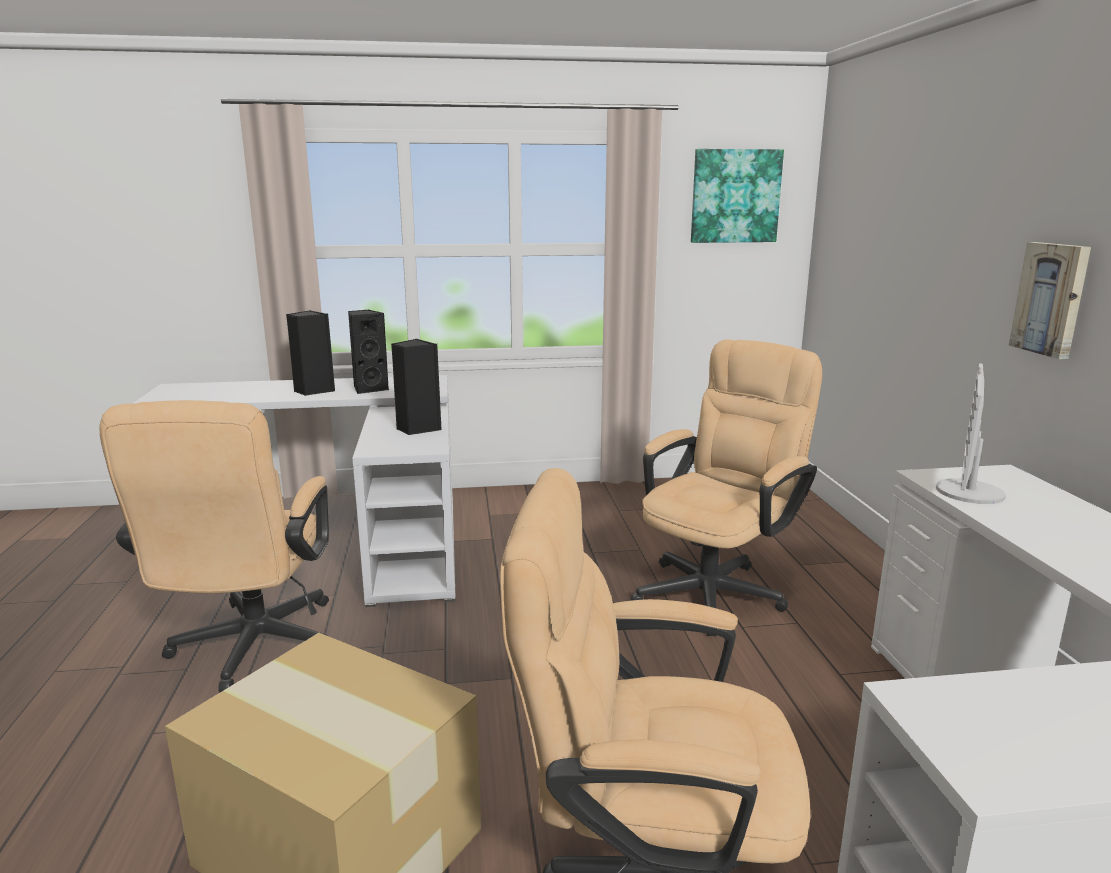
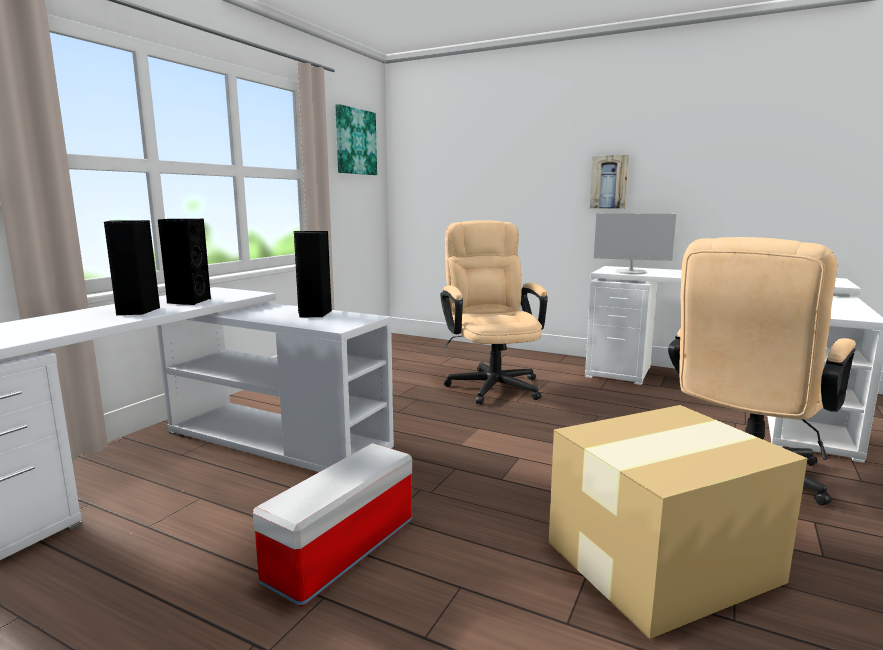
camera: 55 degrees left, 5 degrees down
beige office chair [99,400,329,693] -> storage box [253,443,412,607]
monitor [936,363,1006,504] -> monitor turned 45 degrees counterclockwise [594,213,676,275]

